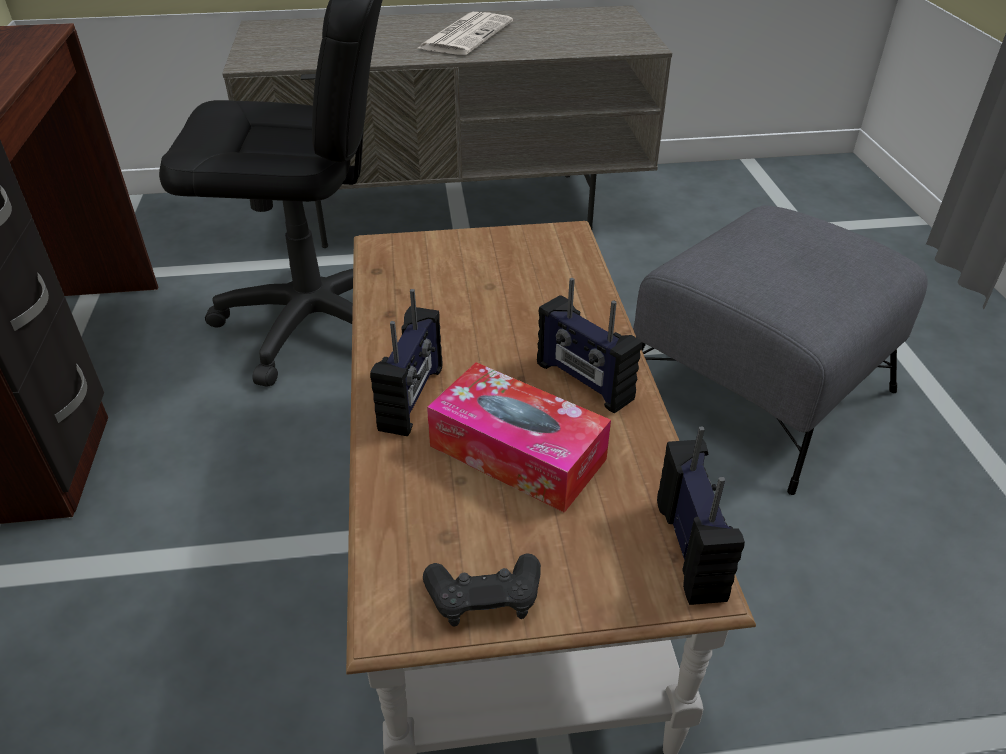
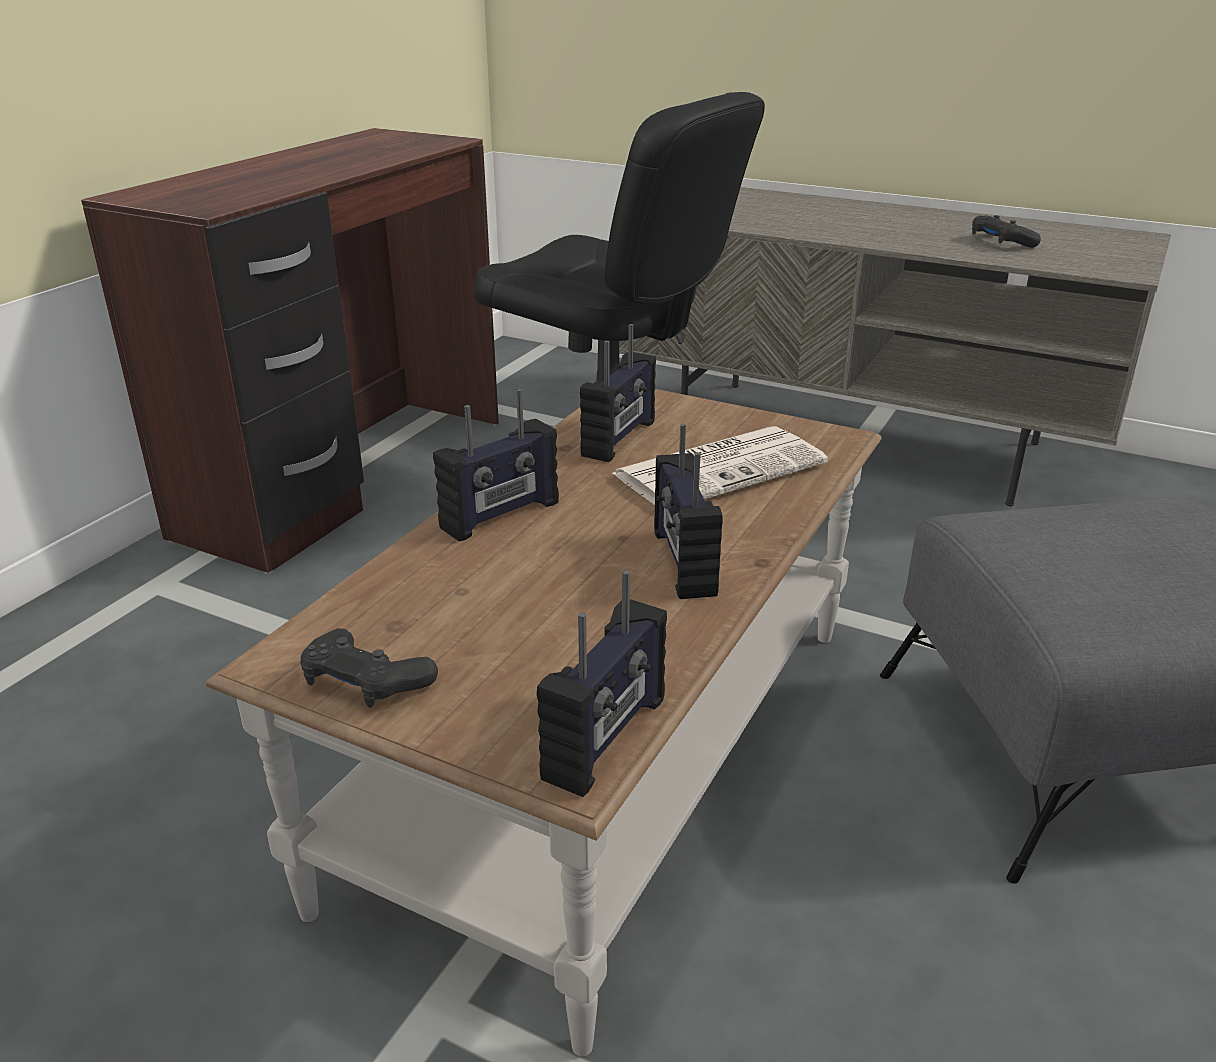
camera: 35 degrees right, 10 degrees down
newspaper [416,12,513,55] -> newspaper moved to [612,426,828,505]
tissue box [427,362,611,513] -> none
none -> radio [580,324,656,462]
none -> black game controller [972,215,1041,248]

